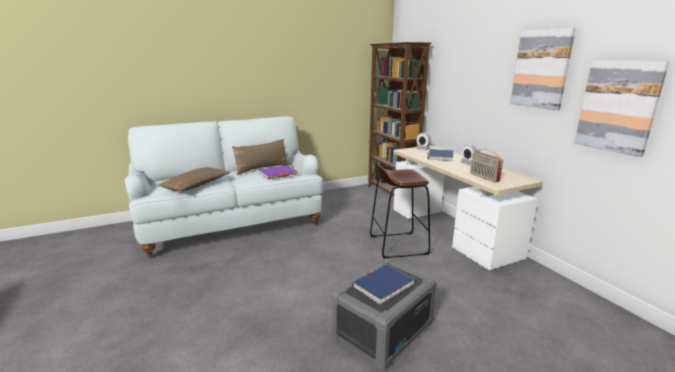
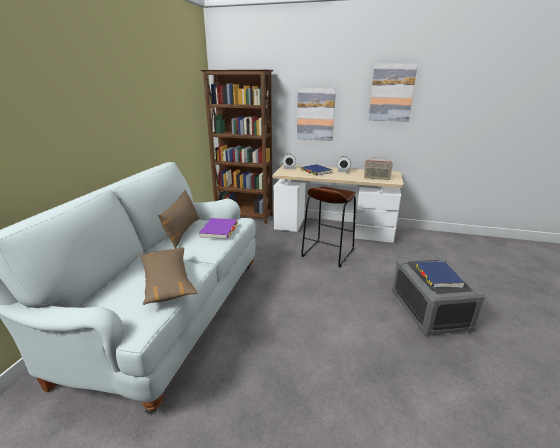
camera: 50 degrees left, 5 degrees up
picture [574,60,670,157] -> picture moved to [297,88,336,141]

